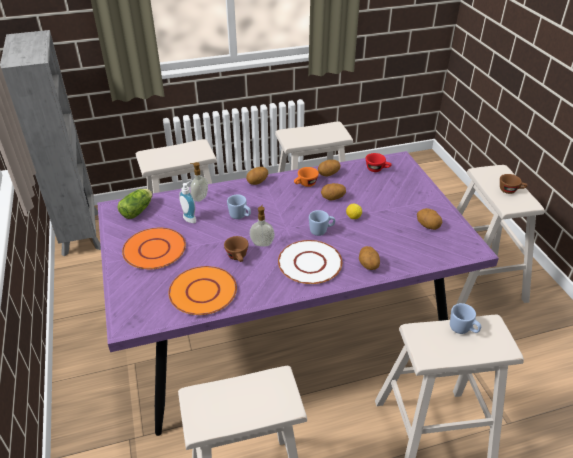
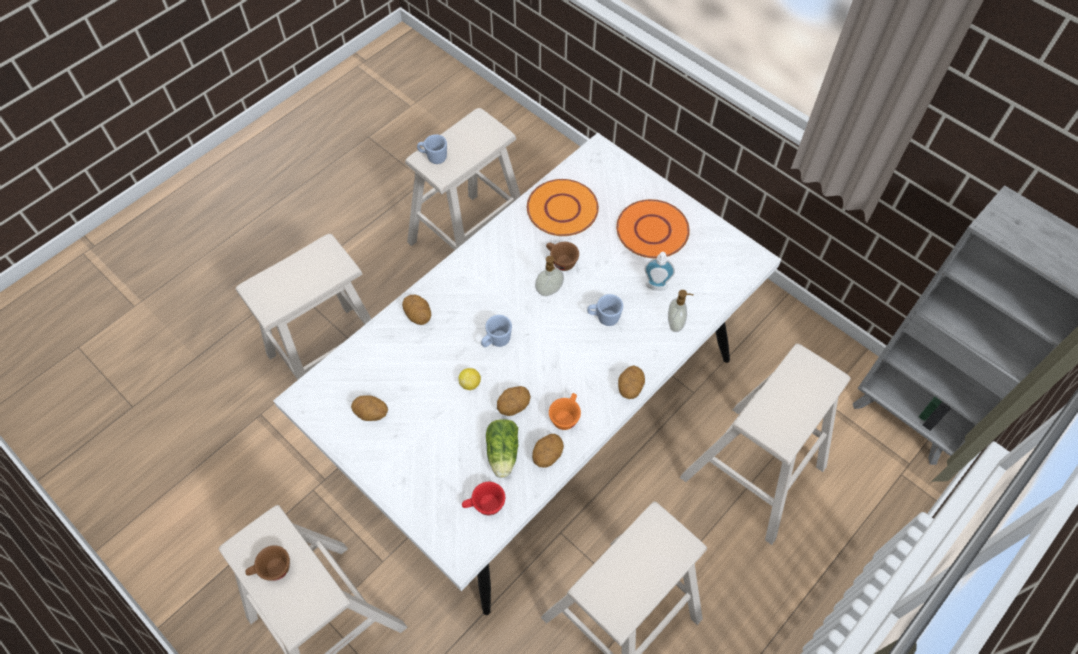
camera: 150 degrees right, 20 degrees up
purple dining table [97,151,499,436] -> white dining table [273,133,782,615]
lettuce [118,189,152,219] -> lettuce moved to [486,419,518,478]
white plate [278,240,342,284] -> none
blue mug [450,303,481,334] -> blue mug moved to [417,134,447,164]

